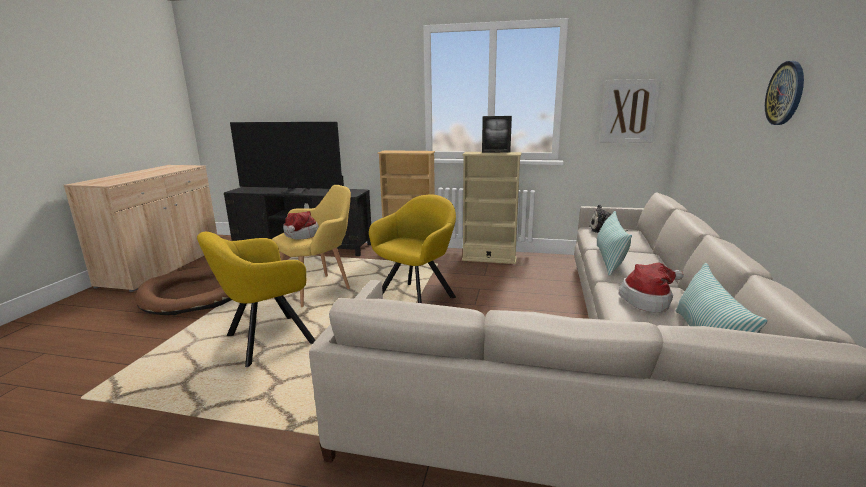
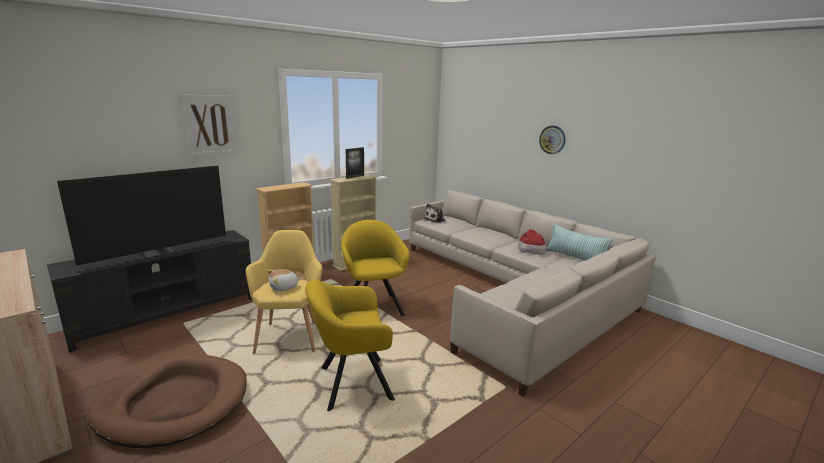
camera: 55 degrees left, 0 degrees up
yellow armchair [197,232,316,367] -> yellow armchair turned 75 degrees clockwise [305,280,395,411]
hat [283,211,319,240] -> plush toy [267,269,301,291]
pillow [597,211,632,276] -> none
picture [600,79,661,143] -> picture moved to [180,95,238,157]

